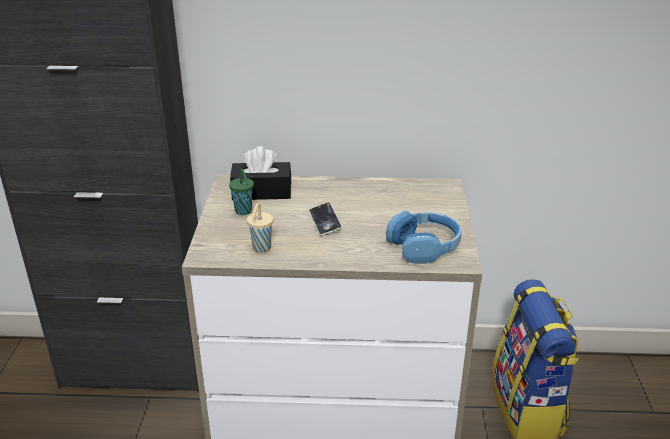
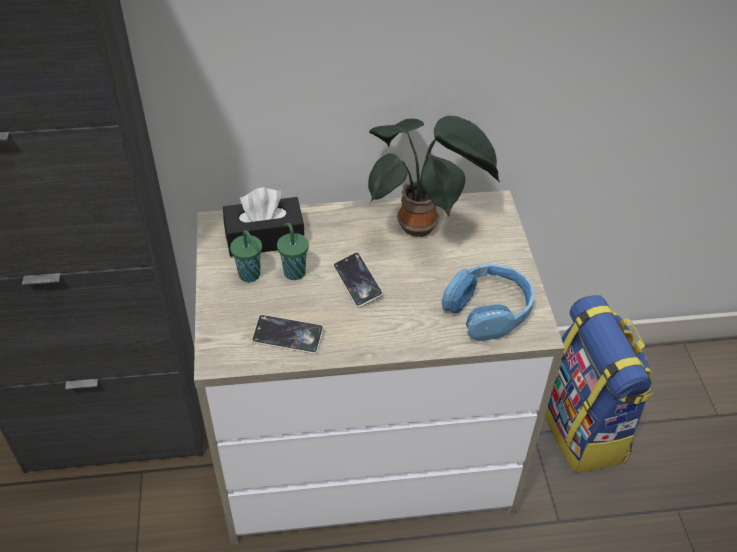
camera: 10 degrees left, 15 degrees up
beige cup [247,203,273,253] -> phone [252,314,324,354]
none -> green cup [277,223,309,280]
none -> potted plant [368,116,500,237]

